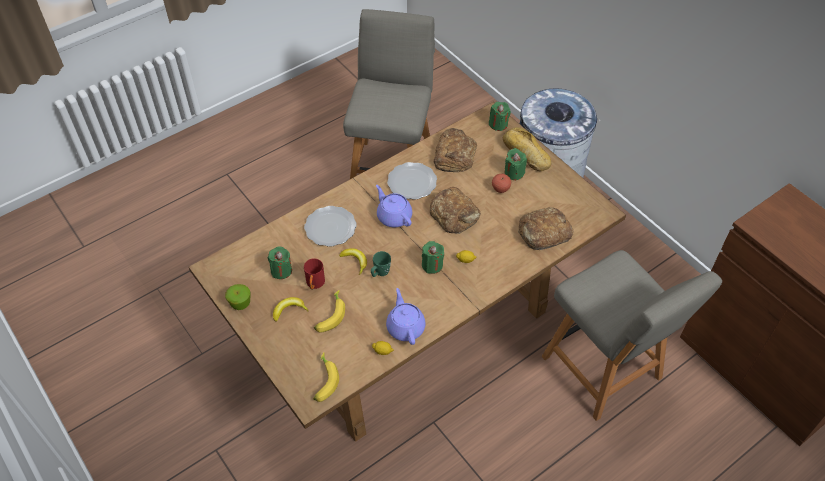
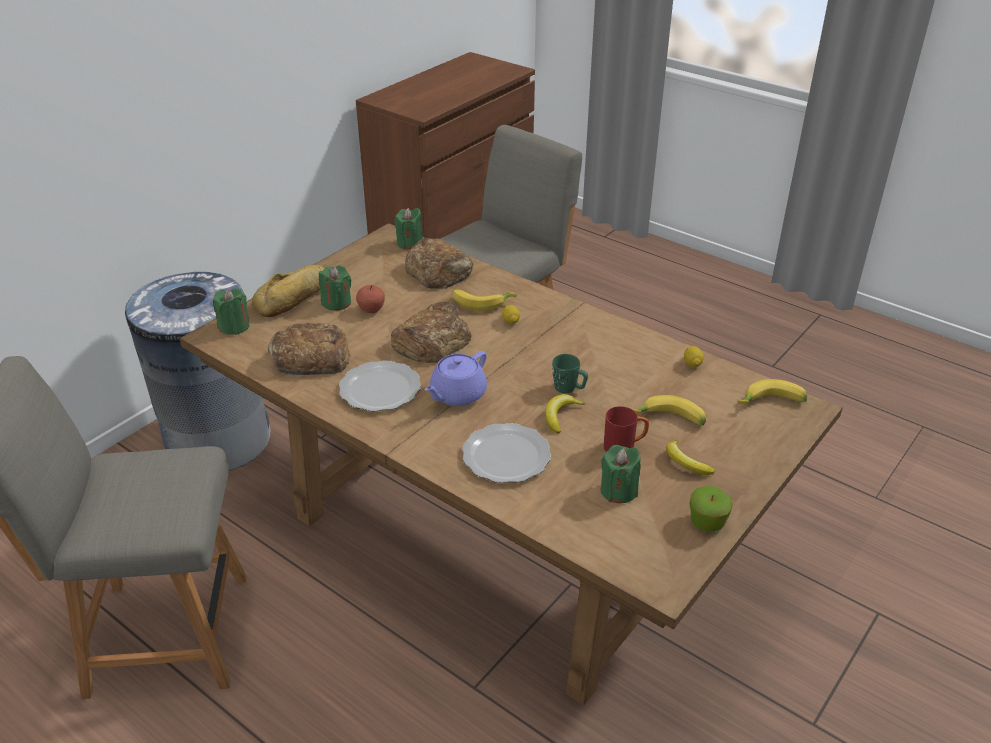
camera: 105 degrees left, 15 degrees down
purple teapot [386,288,425,345] -> none
green candle [422,241,444,274] -> green candle moved to [394,208,423,250]
none -> banana [452,289,517,311]

